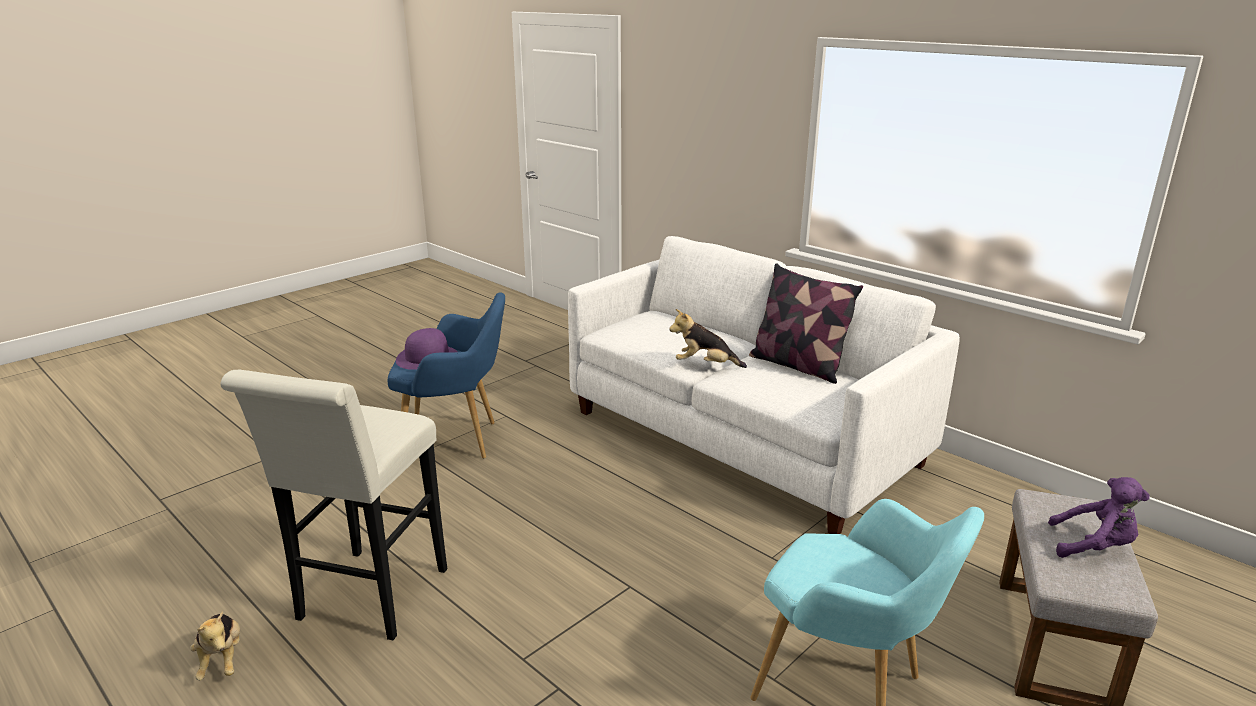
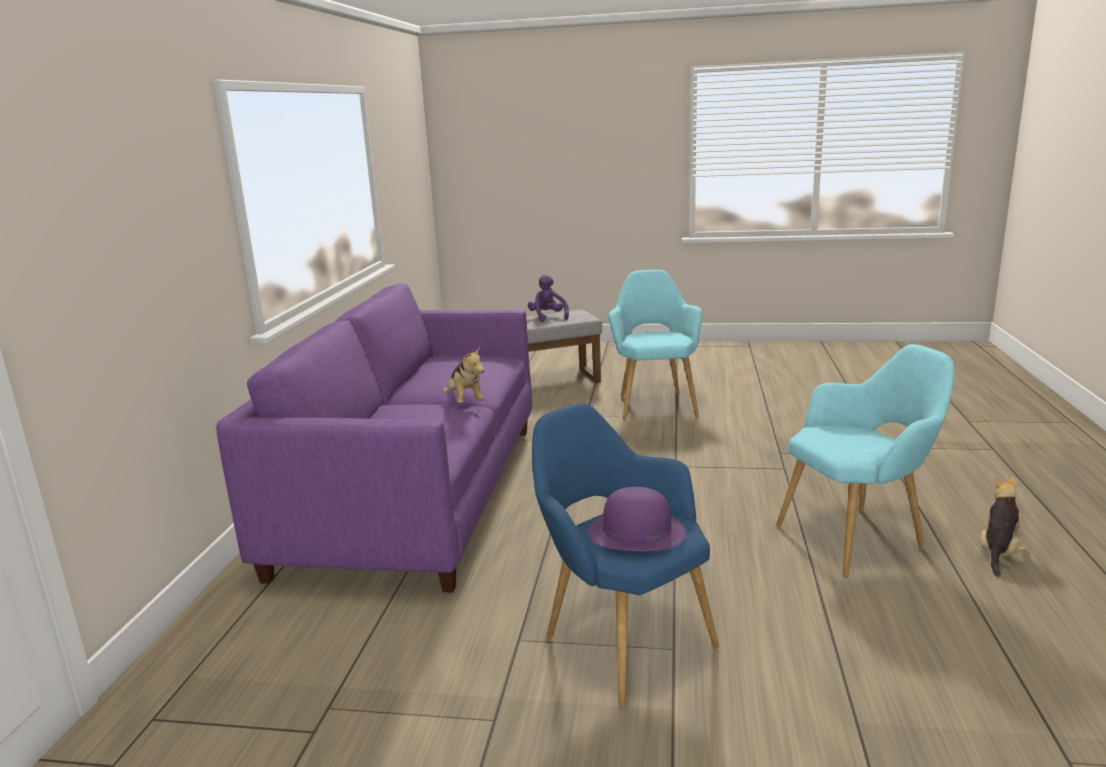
camera: 125 degrees left, 5 degrees down
white stool [220,370,448,640] -> turquoise armchair [776,344,955,577]
white sofa [568,236,960,534] -> purple sofa [216,283,532,593]
pillow [749,263,863,384] -> none

